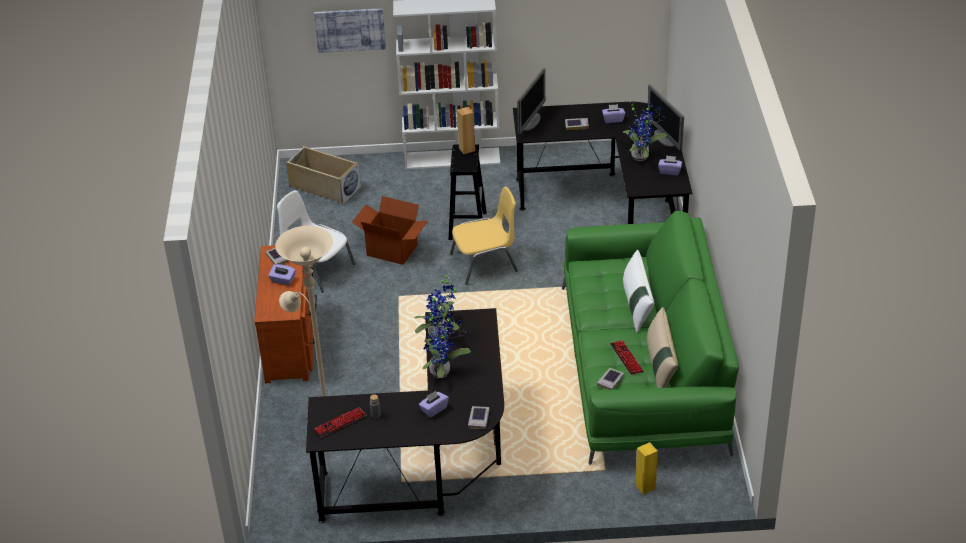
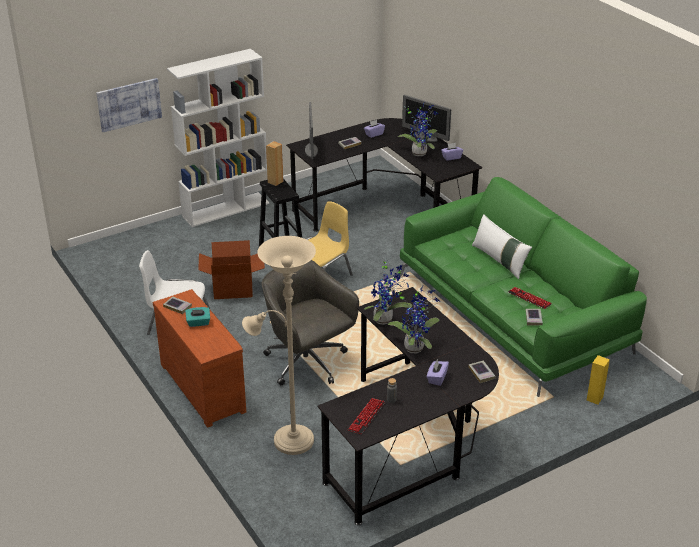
camera: 30 degrees left, 5 degrees down
purple tissue box [268,264,296,285] -> turquoise tissue box [185,307,210,327]
beige storage box [286,146,361,205] -> none
beige pillow [647,307,678,388] -> none
none -> grey office chair [262,260,359,385]

